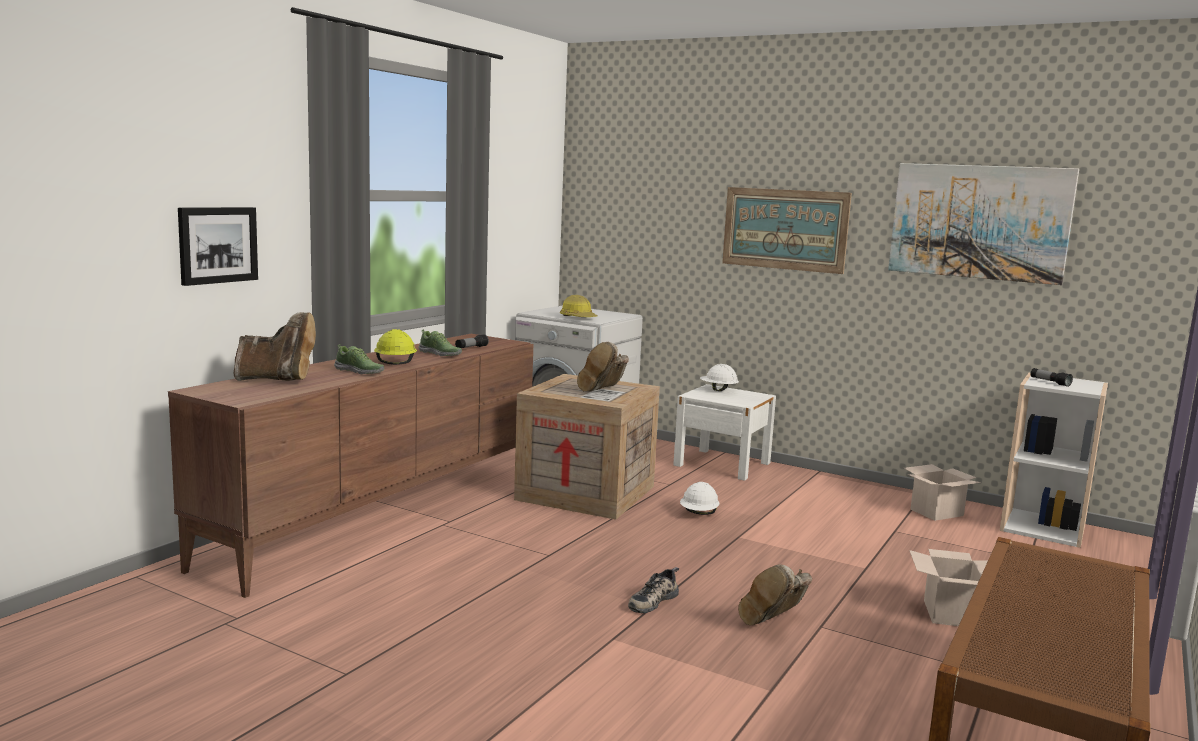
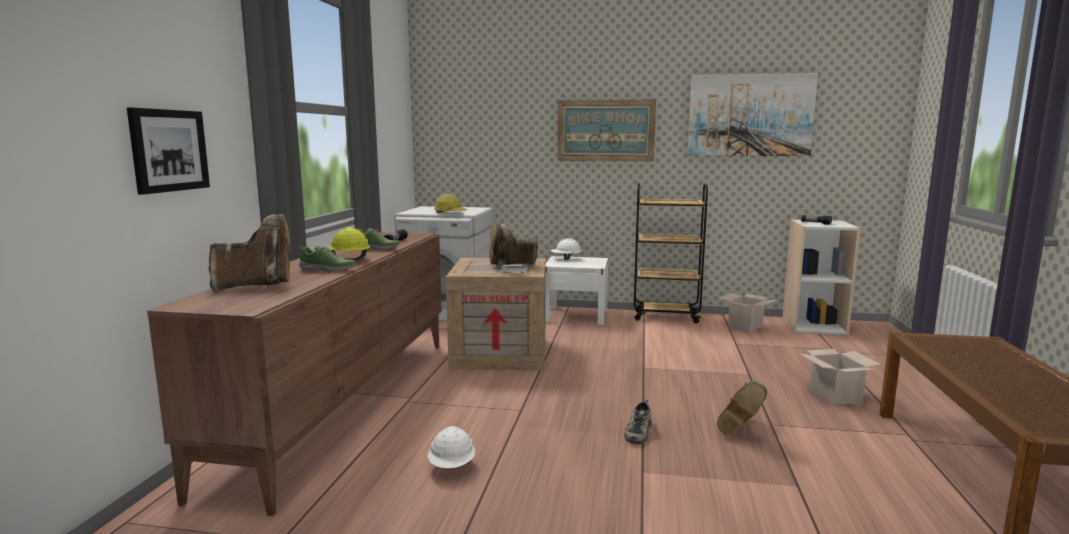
camera: 20 degrees left, 0 degrees up
brown boot [577,342,629,392] -> brown boot turned 60 degrees clockwise [489,224,538,265]
white hard hat [680,482,719,515] -> white hard hat moved to [428,426,475,468]
none -> brown cart [634,183,708,324]

